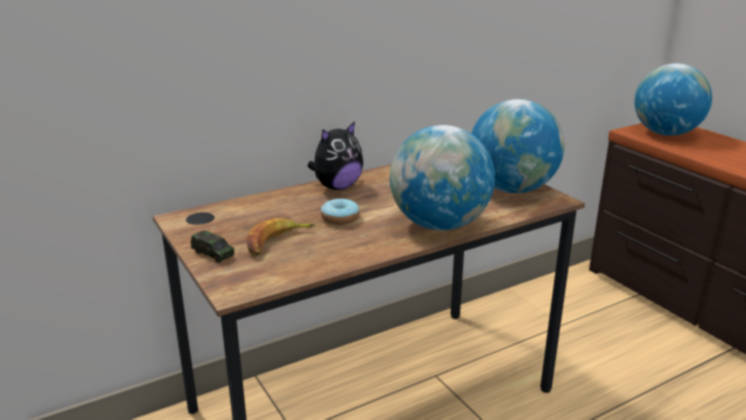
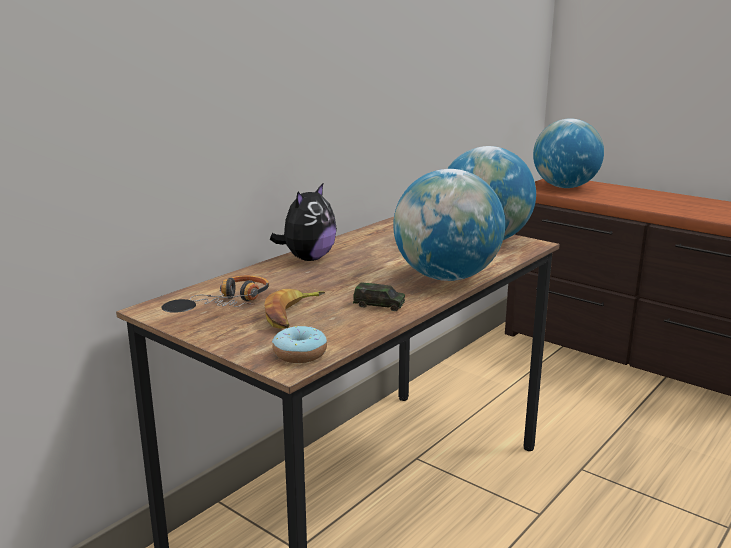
camera: 20 degrees left, 5 degrees down
toy car [191,230,235,263] -> toy car moved to [353,283,405,311]
donut [321,198,360,225] -> donut moved to [272,326,327,363]
none -> headphones [190,276,269,307]

